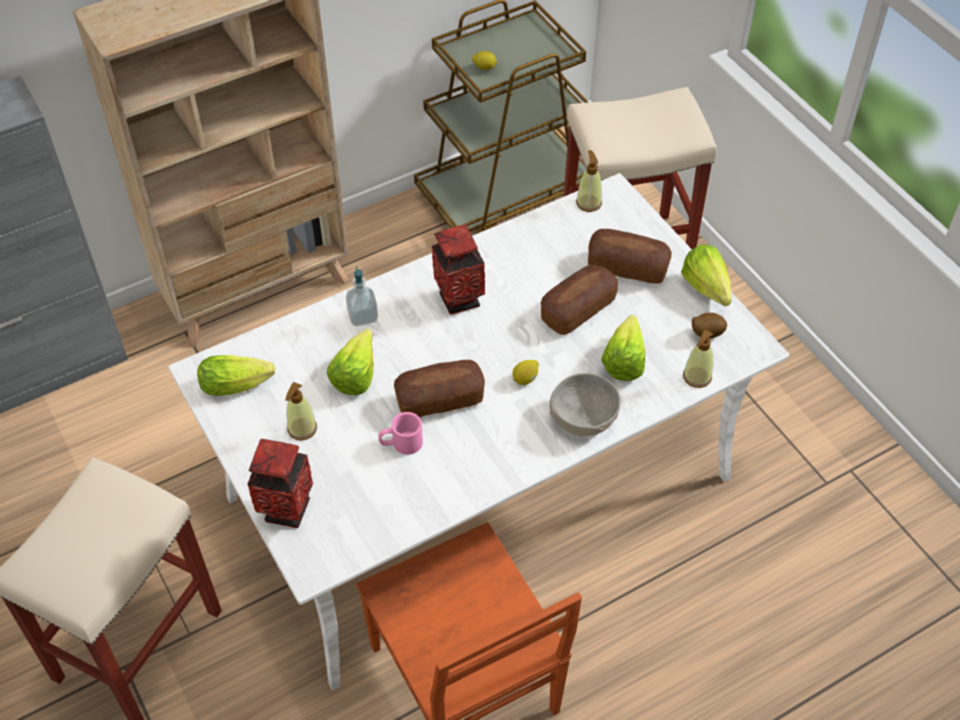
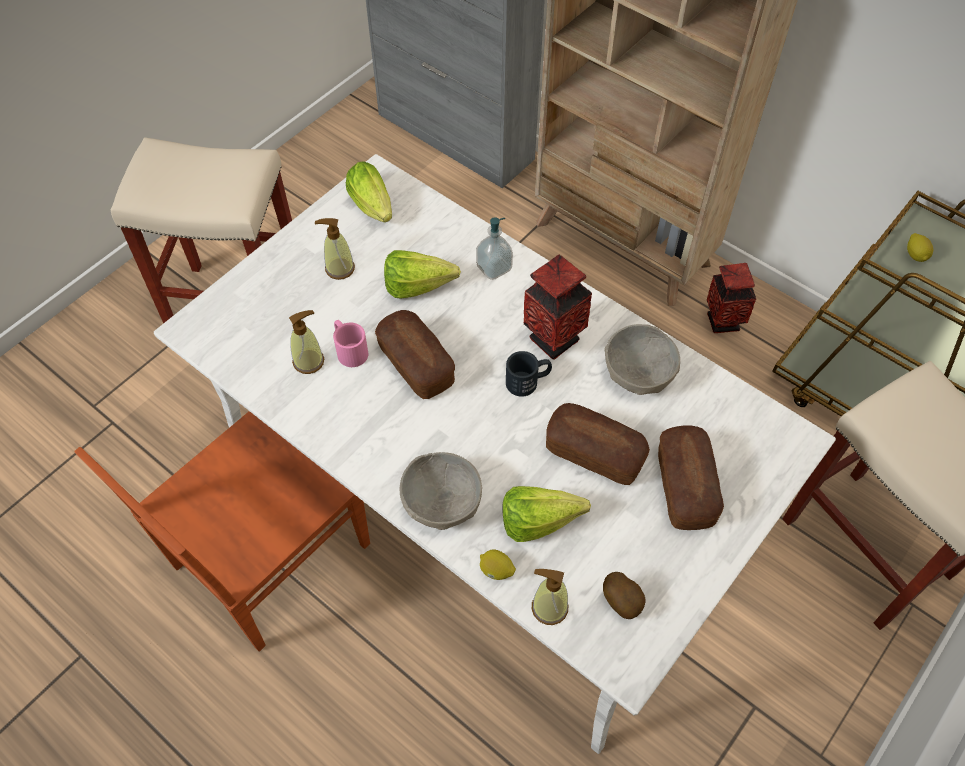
camera: 70 degrees right, 5 degrees up
vase [248,439,313,528] -> vase moved to [707,263,756,333]
lemon [513,360,539,385] -> lemon moved to [480,550,516,580]
soap dispenser [576,150,602,212] -> soap dispenser moved to [289,310,324,374]
lettuce [681,245,732,306] -> none
none -> black mug [506,351,552,397]
none -> grey bowl [604,324,680,395]

